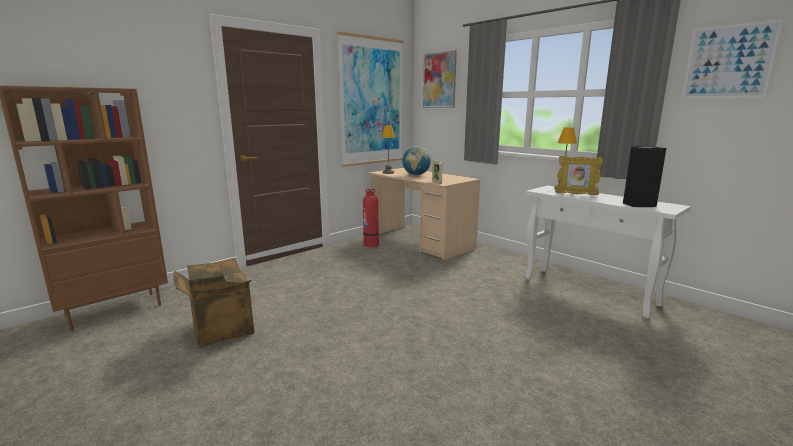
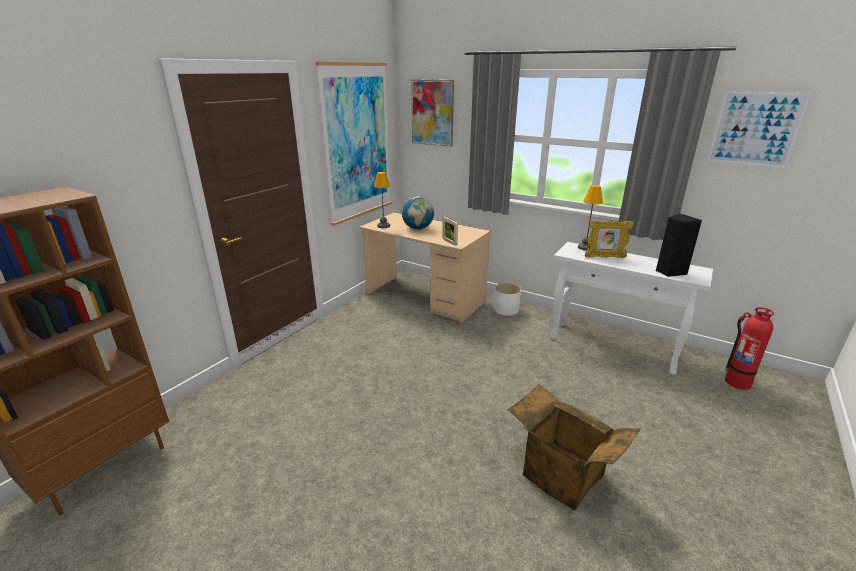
camera: 15 degrees left, 10 degrees up
cardboard box [174,258,255,347] -> cardboard box moved to [507,384,641,510]
fire extinguisher [363,189,379,247] -> fire extinguisher moved to [725,307,774,390]
none -> white planter [494,283,522,316]

